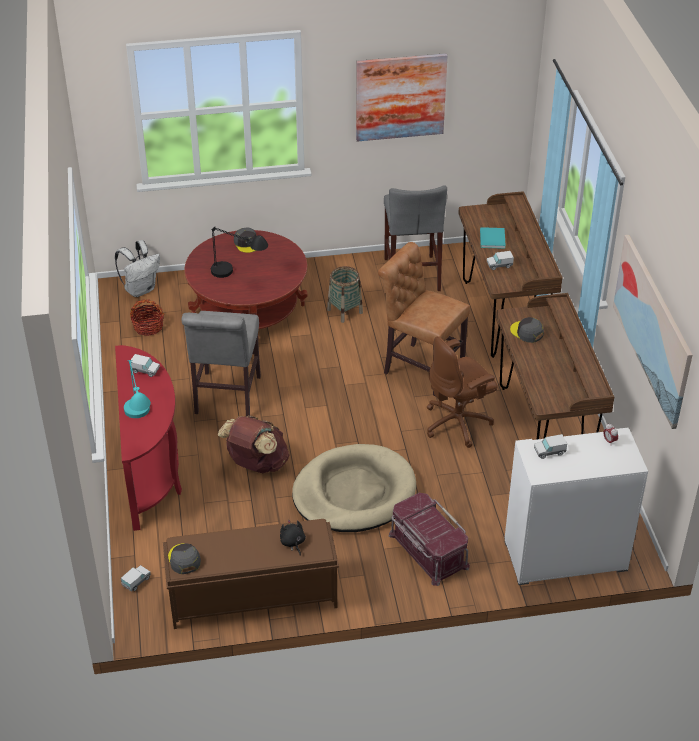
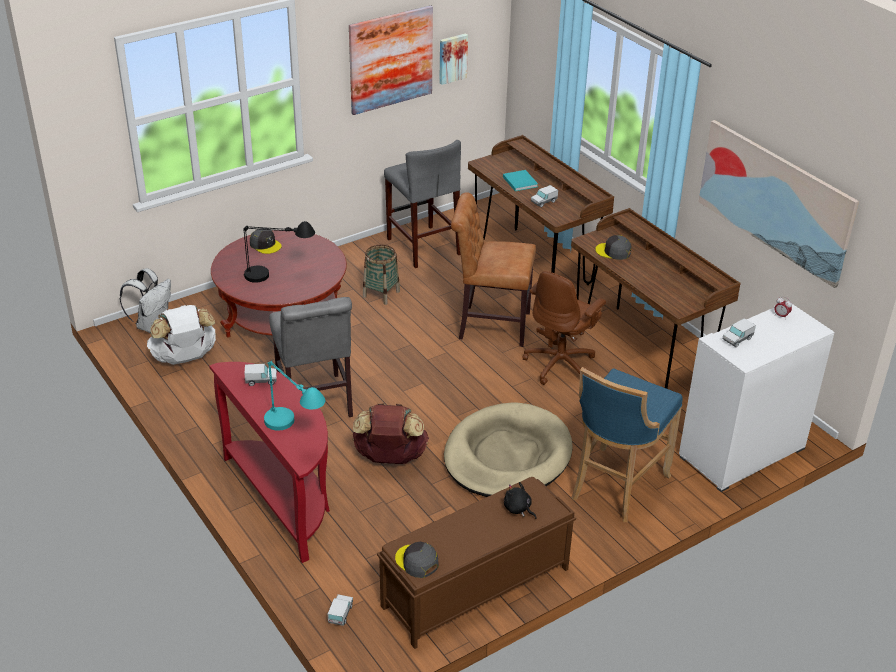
camera: 25 degrees left, 5 degrees down
basket [130,299,164,336] -> white backpack [147,305,217,365]
red storage box [389,493,470,586] -> blue stool [571,367,683,522]
none -> picture [439,33,468,85]

